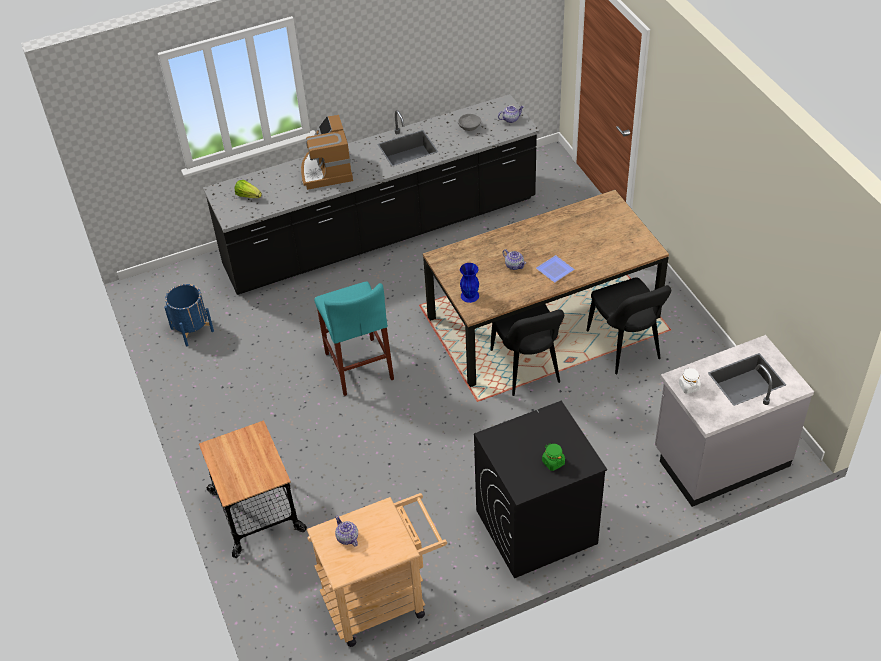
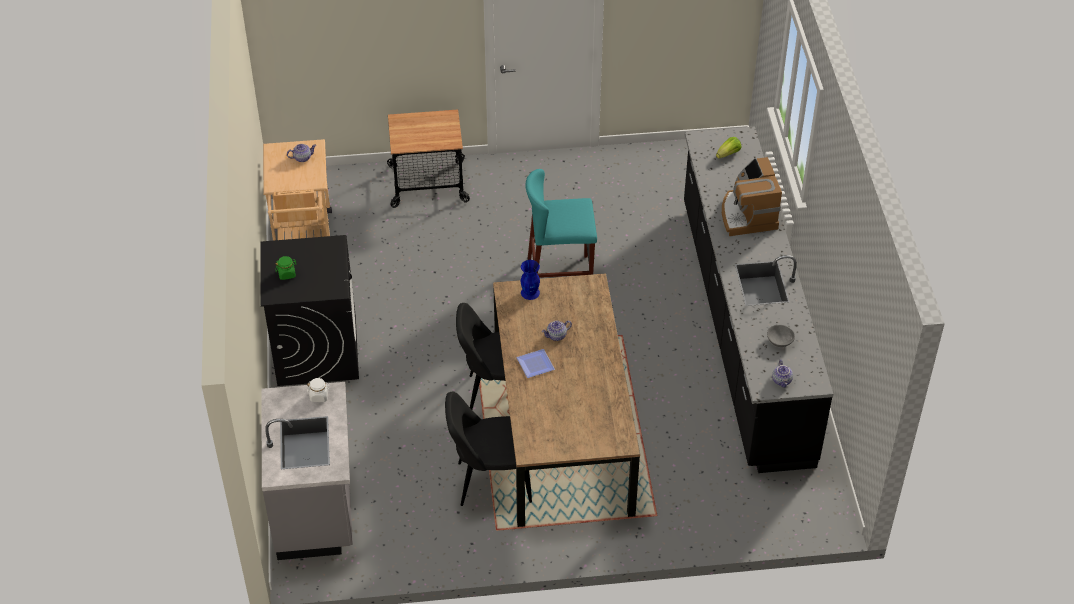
camera: 105 degrees right, 0 degrees up
blue planter [164,284,214,346] -> none
coffee machine [301,115,353,190] -> coffee machine turned 105 degrees counterclockwise [722,157,782,236]

